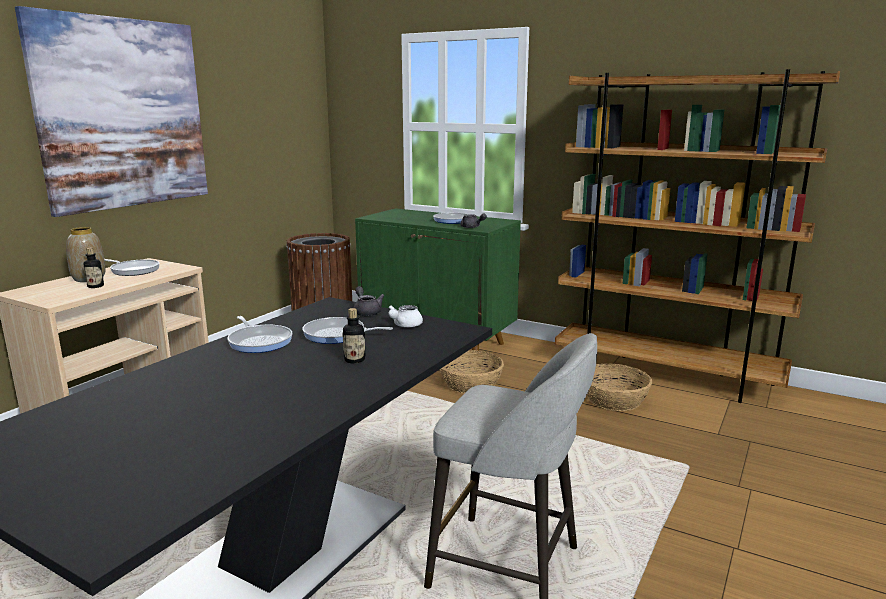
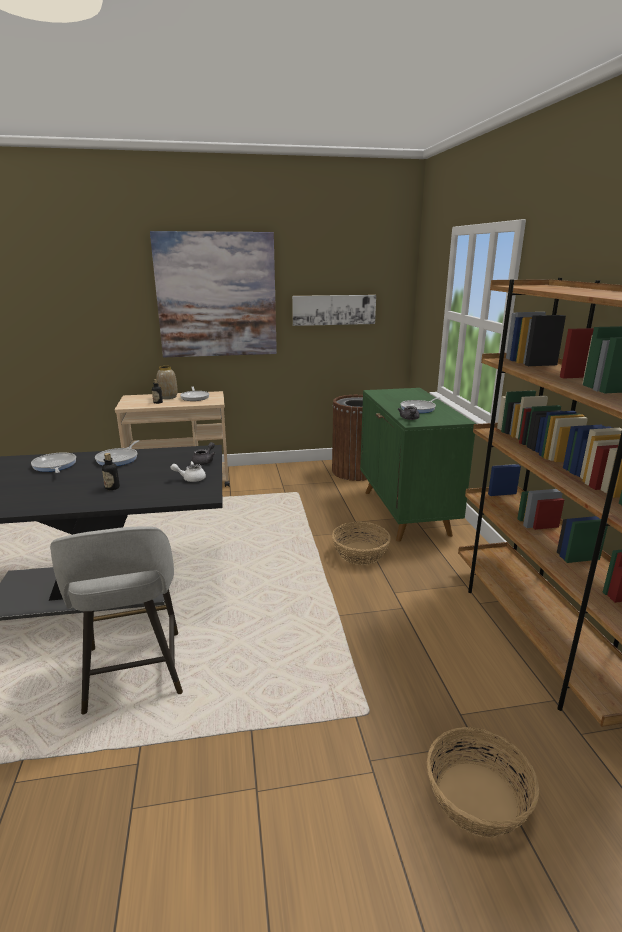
camera: 50 degrees right, 5 degrees up
frying pan [302,317,393,344] -> frying pan moved to [31,452,76,473]
basket [587,364,652,411] -> basket moved to [427,727,539,838]
none -> picture [292,295,376,326]

